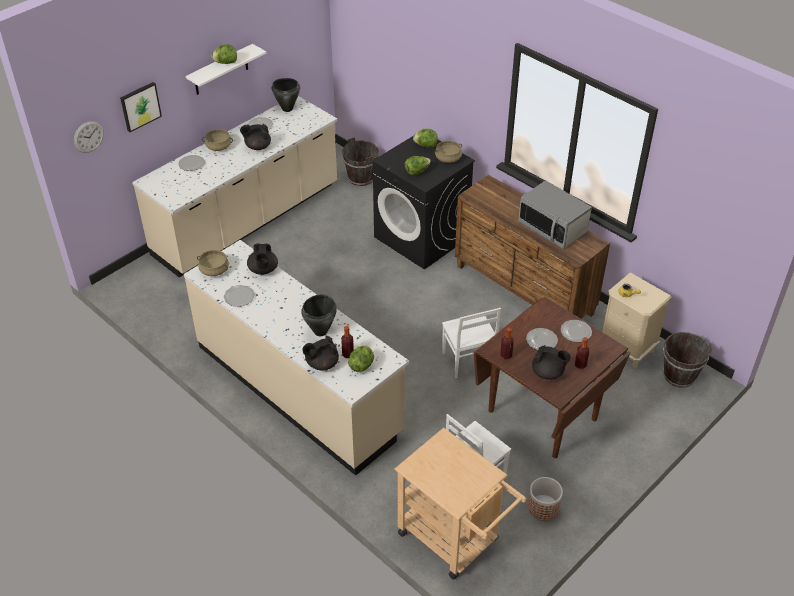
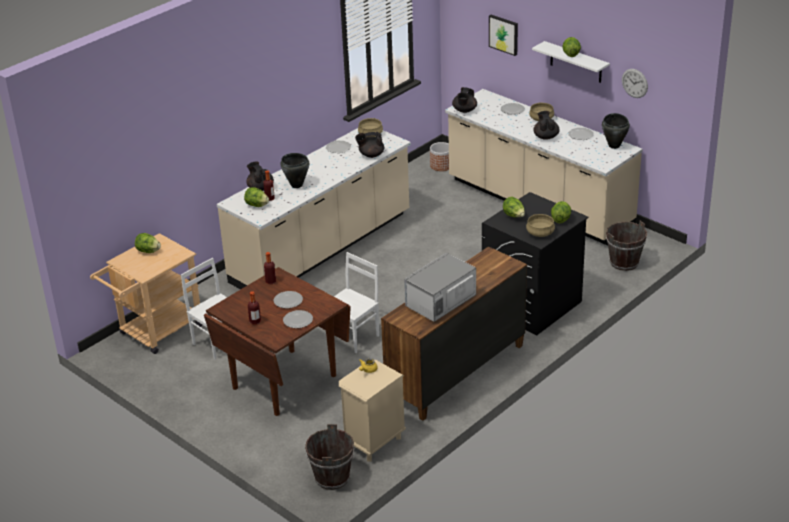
camera: 90 degrees right, 10 degrees down
wall clock [74,121,104,153] -> wall clock moved to [622,69,648,98]
white chair [442,308,501,378] -> white chair turned 150 degrees clockwise [325,252,379,353]
planter [527,477,563,521] -> planter moved to [430,142,449,171]
black teapot [532,345,571,380] -> black teapot moved to [452,87,477,113]
none -> lettuce [135,233,161,253]

